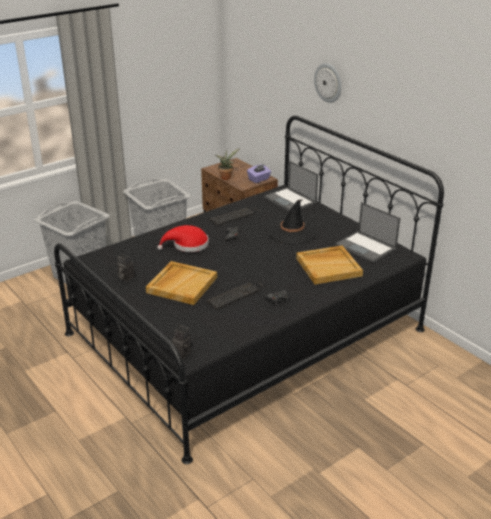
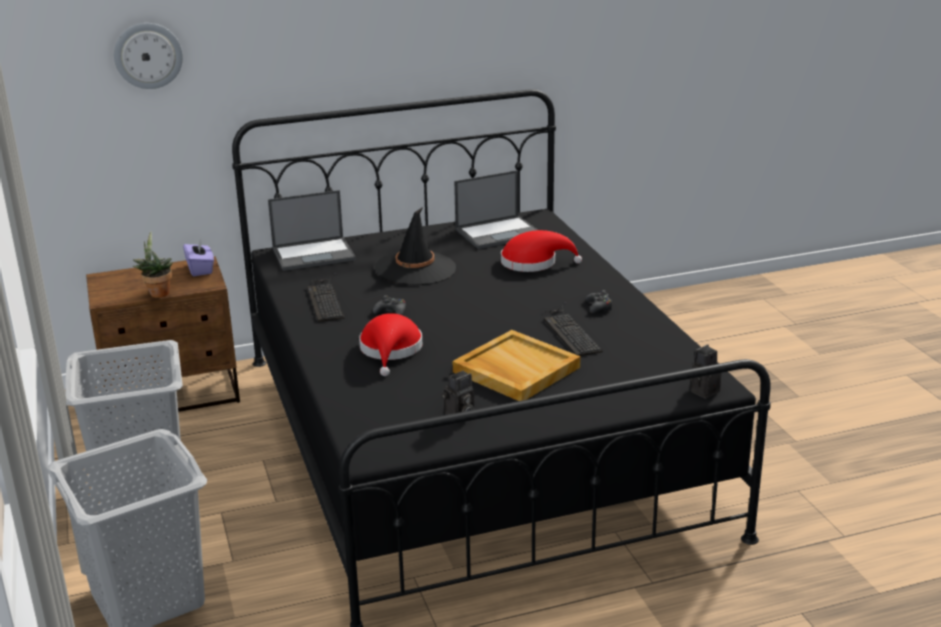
camera: 70 degrees left, 5 degrees down
beige tray [296,245,363,284] -> red hat [501,230,582,272]
wall clock [314,63,342,103] -> wall clock moved to [114,23,183,89]

